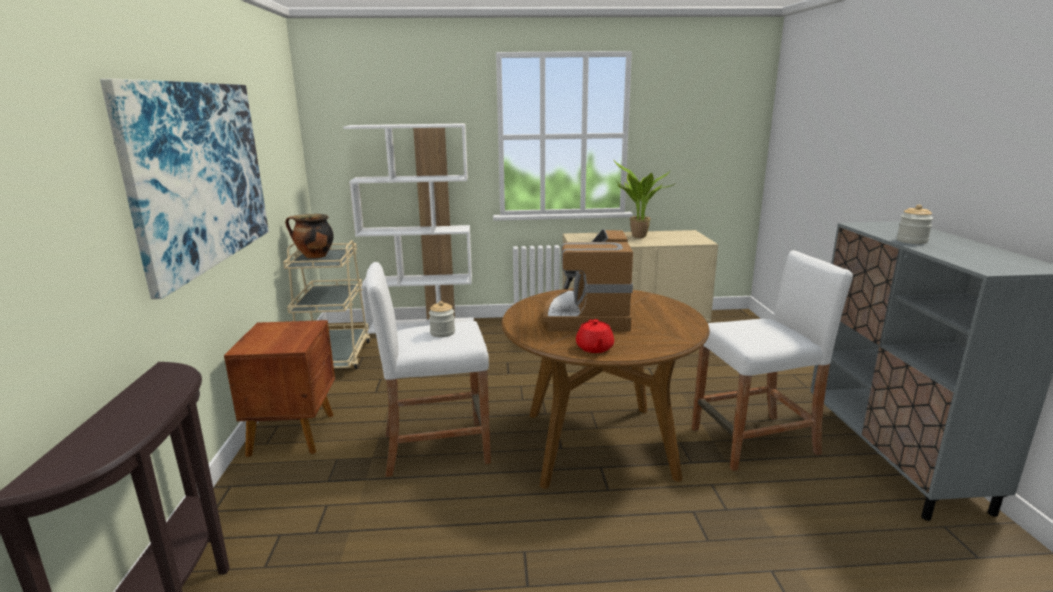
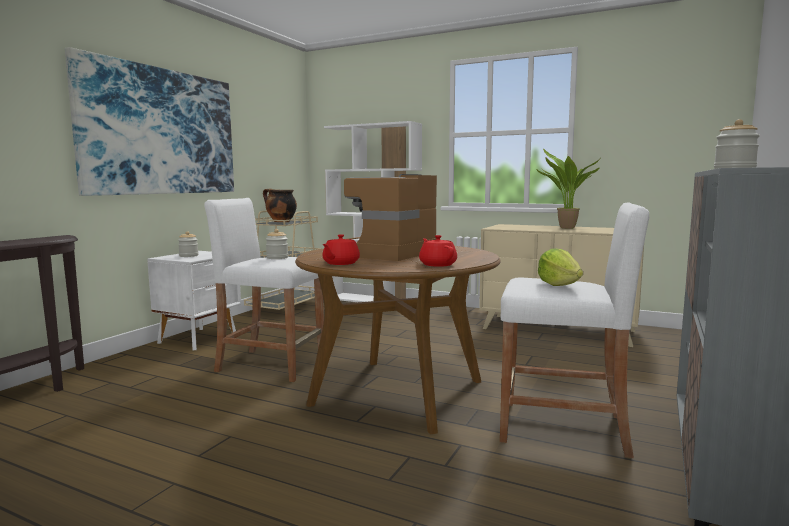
camera: 30 degrees right, 10 degrees down
brown nightstand [224,320,335,457] -> white nightstand [147,251,241,350]
none -> jar [178,231,199,257]
none -> red teapot [419,235,457,267]
none -> lettuce [538,248,583,286]

